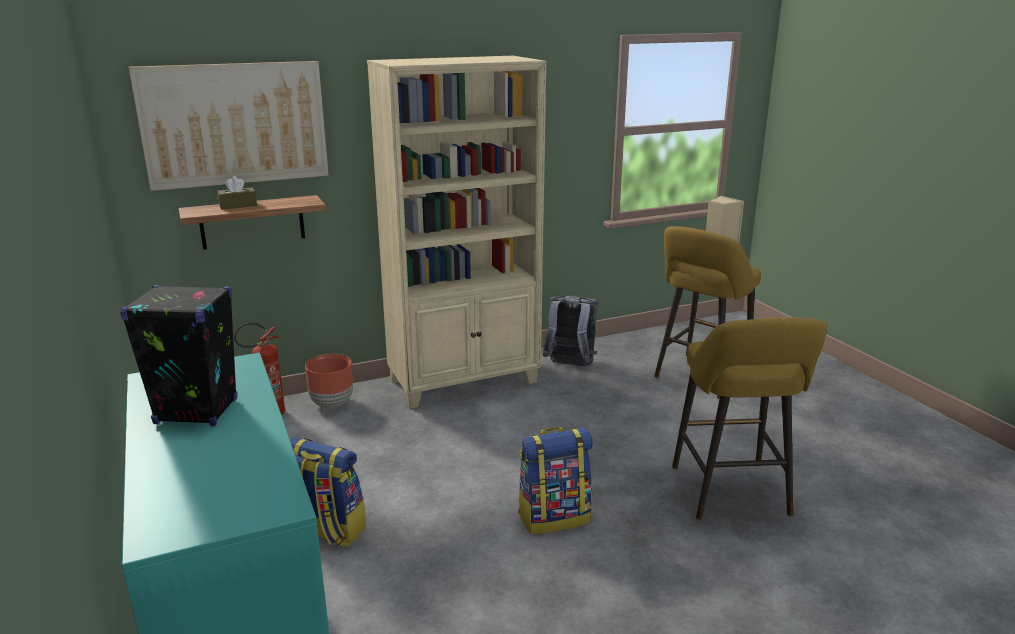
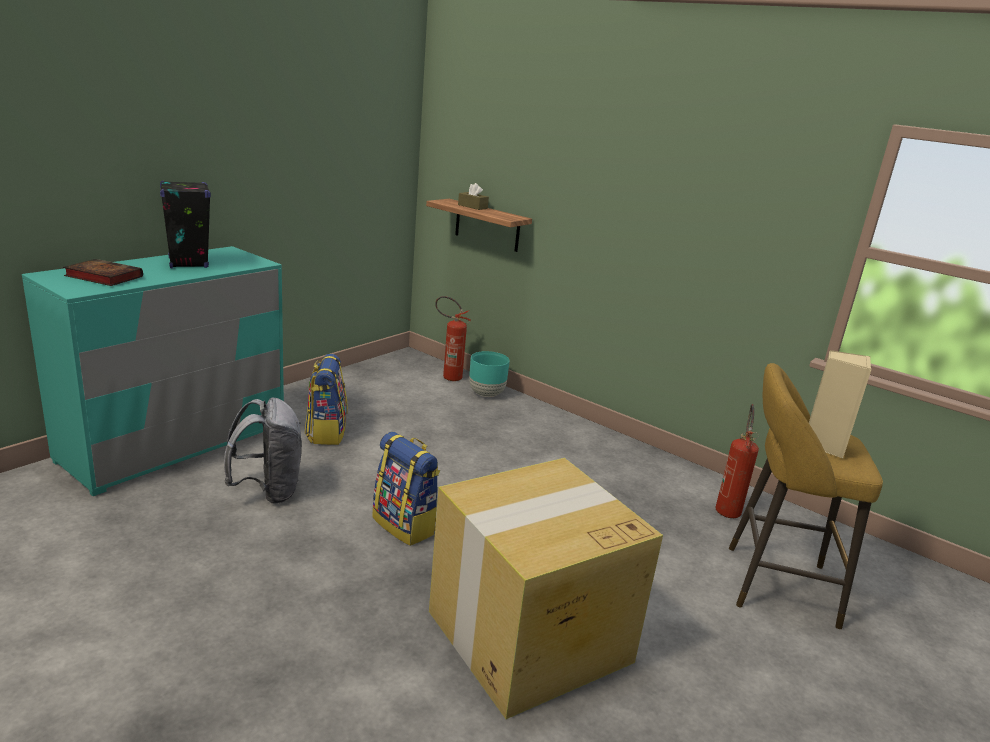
camera: 60 degrees right, 0 degrees up
picture [129,61,329,191] -> none
brown planter [305,354,353,408] -> turquoise planter [469,351,510,397]
beige bookcase [367,56,546,409] -> none
grey backpack [543,296,598,366] -> grey backpack moved to [224,397,302,504]
yellow stool [672,318,827,520] -> cardboard box [429,458,663,719]
none -> book [63,259,143,286]
none -> fire extinguisher [716,404,759,518]

